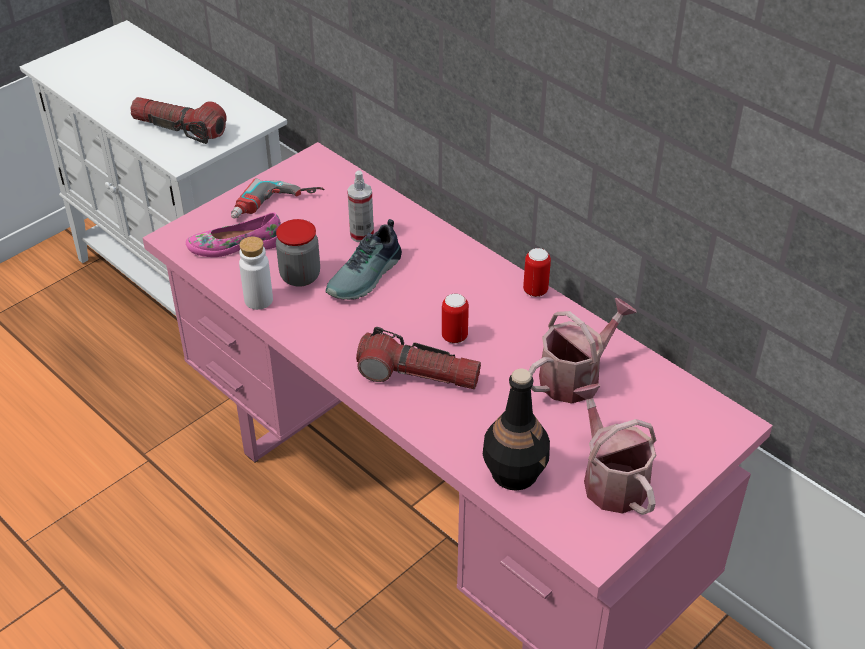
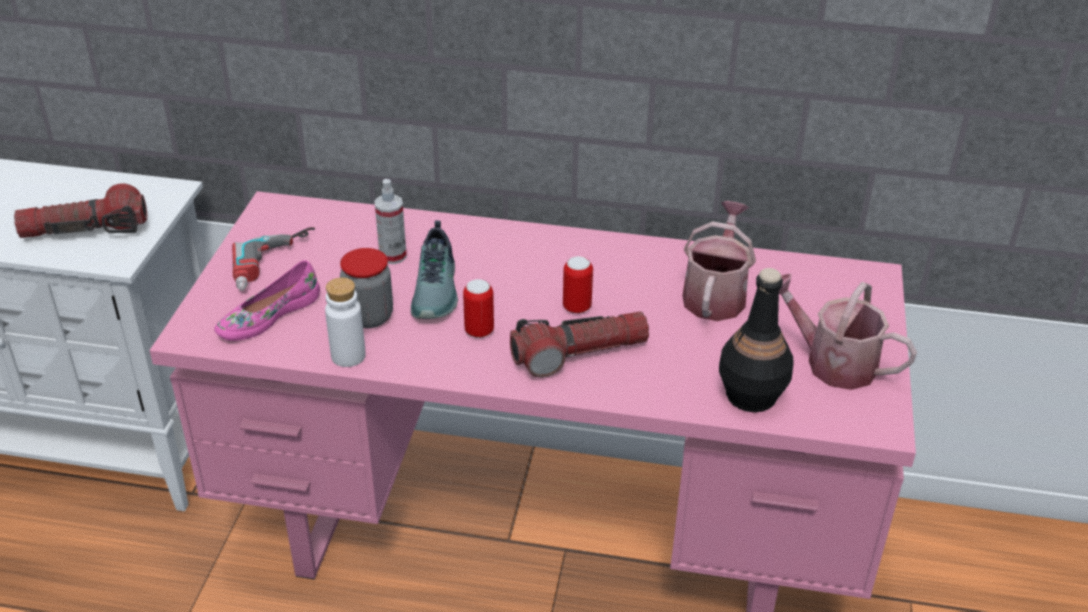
camera: 35 degrees left, 5 degrees down
can [523,248,551,297] -> can moved to [463,279,494,338]

